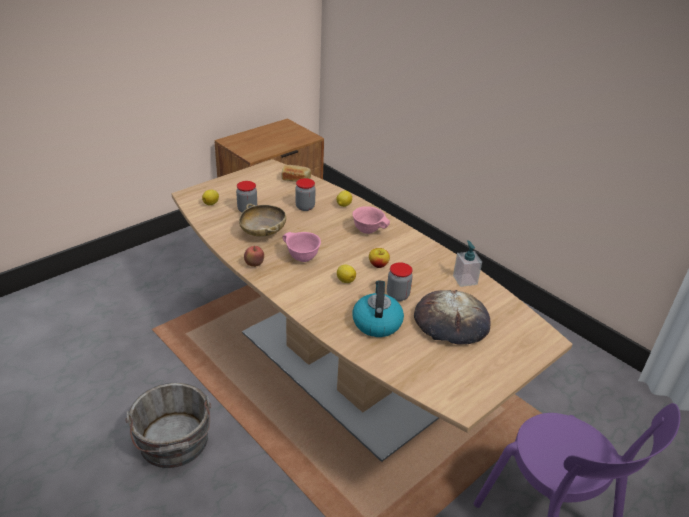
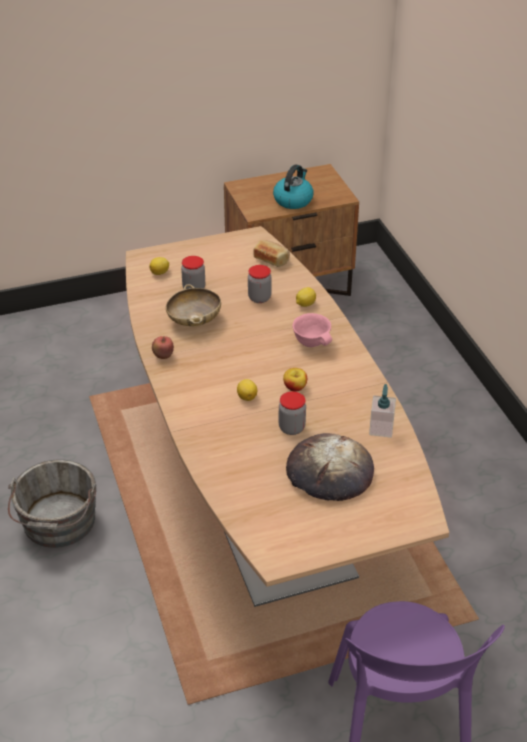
camera: 25 degrees right, 5 degrees up
pink bowl [282,232,321,262] -> none
kettle [352,281,404,337] -> kettle moved to [273,164,314,209]

